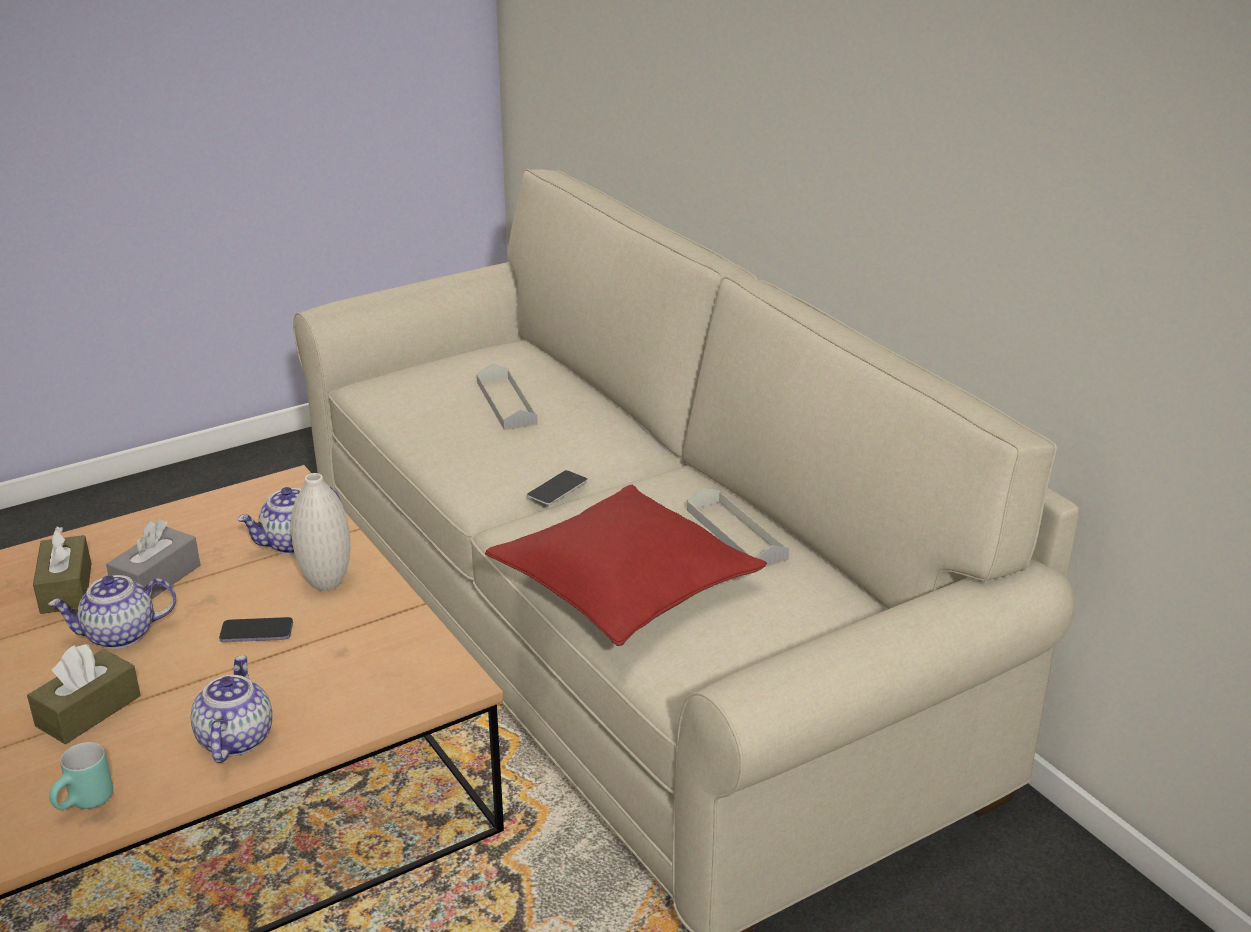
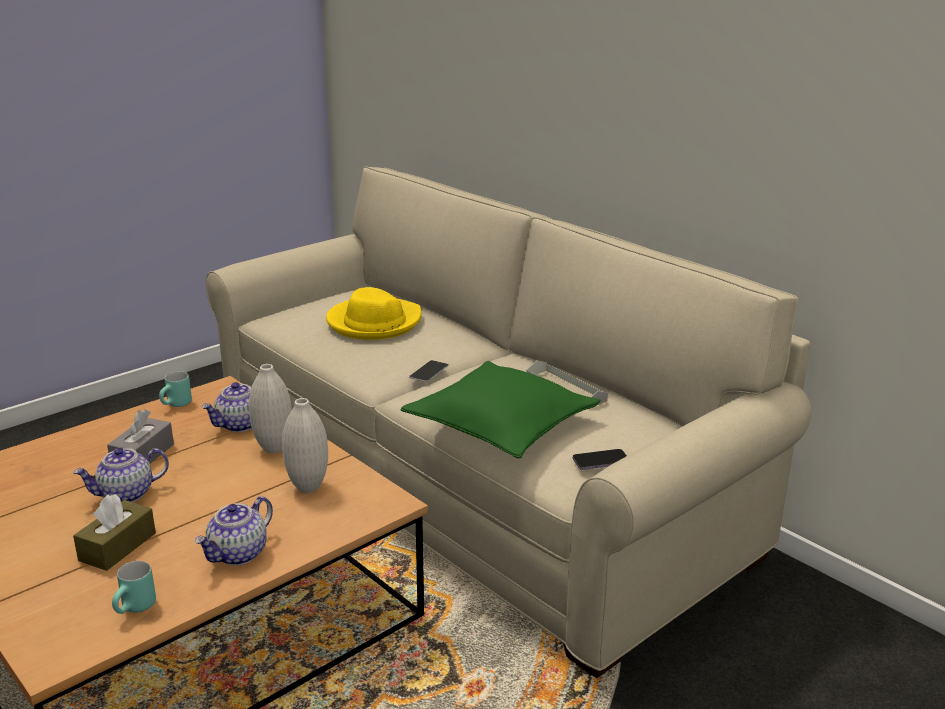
camera: 10 degrees left, 5 degrees down
brown tissue box [33,527,91,614] -> none
teapot [191,655,272,763] -> teapot turned 135 degrees counterclockwise [195,496,273,565]
phone [219,617,293,642] -> phone moved to [573,449,627,470]
grey tray [477,364,538,430] -> yellow hat [326,287,422,340]
red pillow [485,485,767,646] -> green pillow [401,361,601,459]
none -> turquoise mug [159,371,192,407]
none -> white vase [282,398,328,493]

